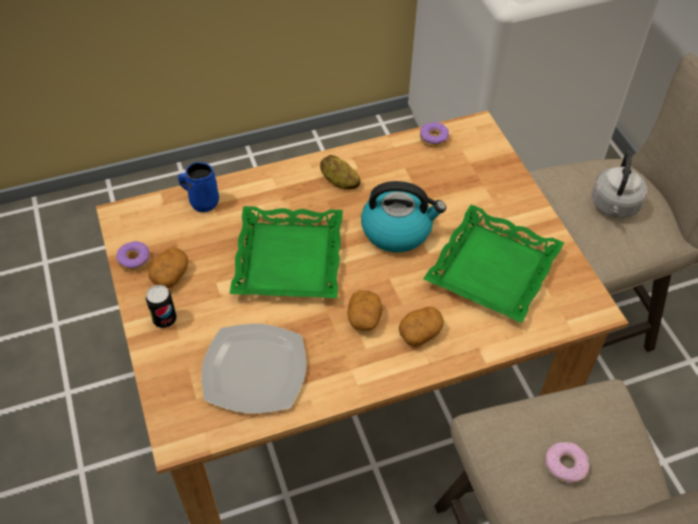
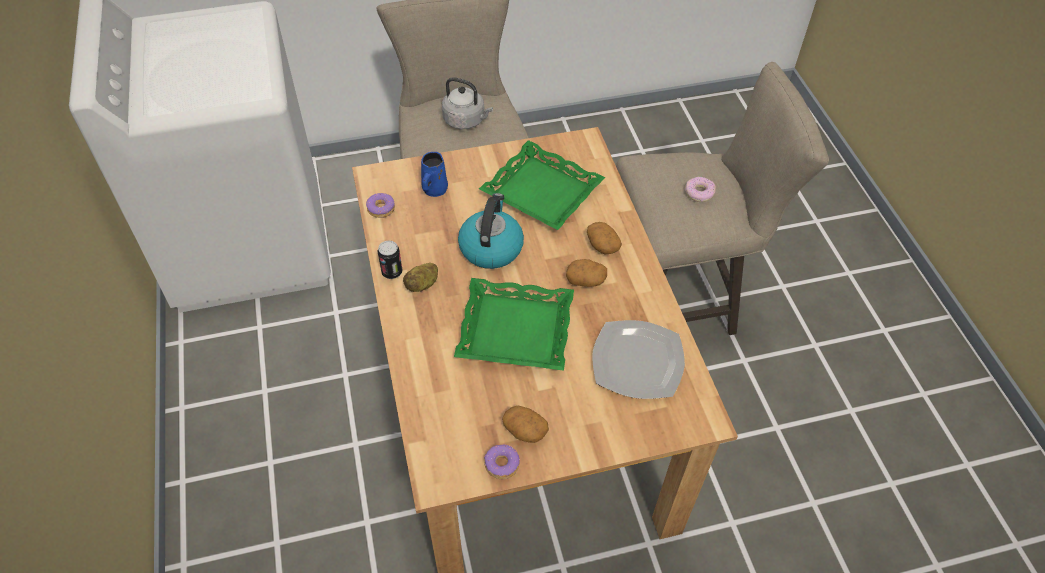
camera: 85 degrees left, 0 degrees up
can [146,285,177,328] -> can moved to [378,241,402,279]
blue mug [178,162,219,212] -> blue mug moved to [421,152,448,197]

